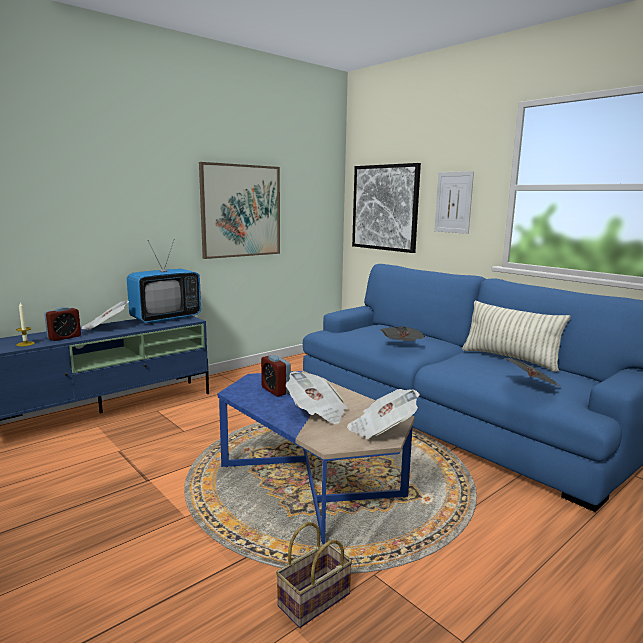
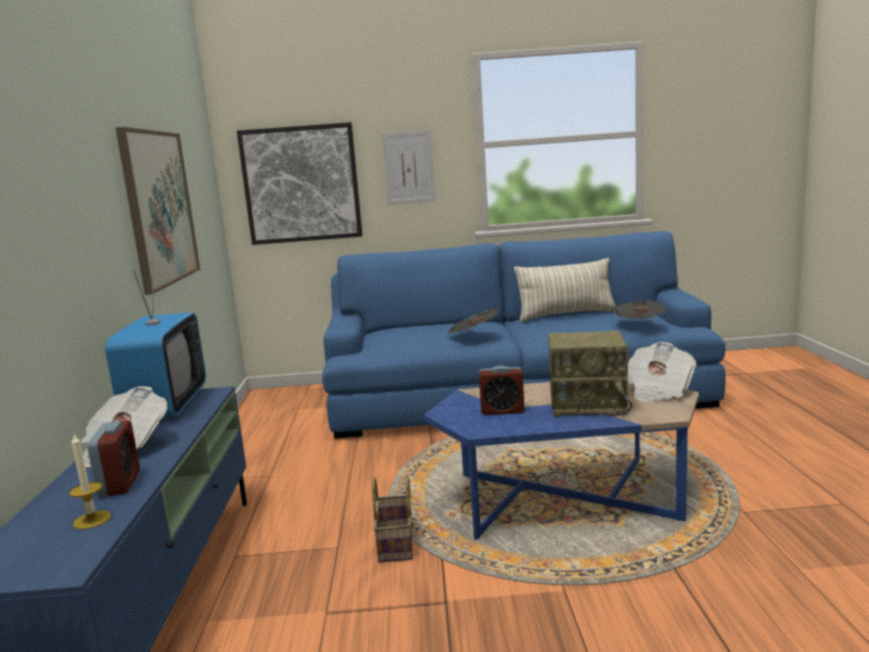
camera: 50 degrees left, 0 degrees up
basket [276,522,352,628] -> basket moved to [372,475,413,562]
newspaper [286,371,348,424] -> radio [548,331,632,417]

